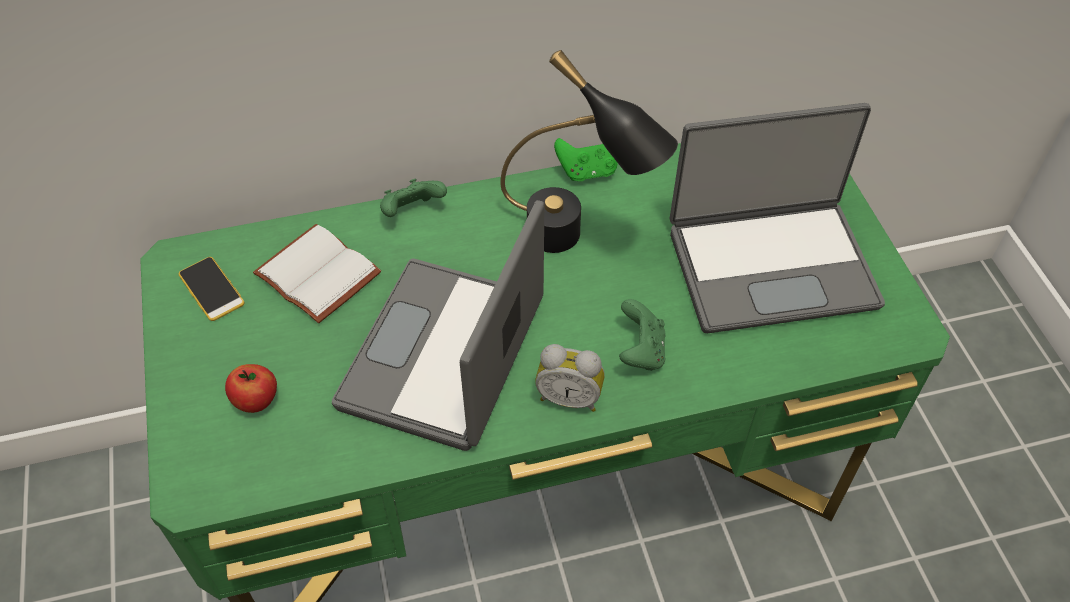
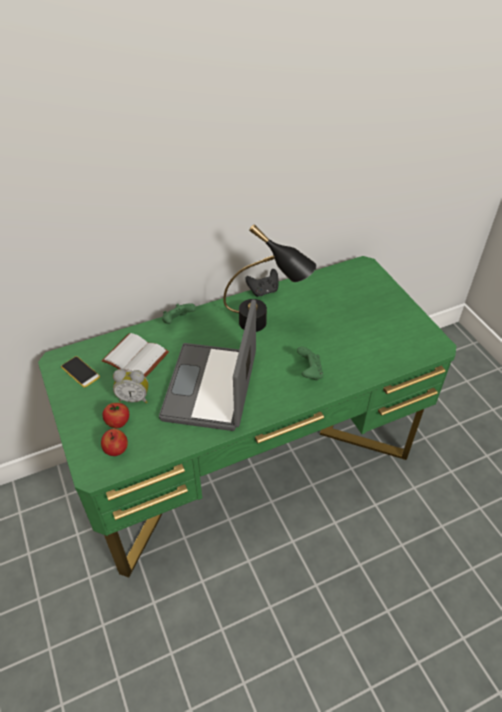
camera: 10 degrees left, 5 degrees down
alarm clock [535,344,604,412] -> alarm clock moved to [113,369,149,403]
green game controller [554,138,618,181] -> black game controller [245,269,279,297]
laptop [670,103,885,333] -> none
none -> apple [101,429,128,456]

